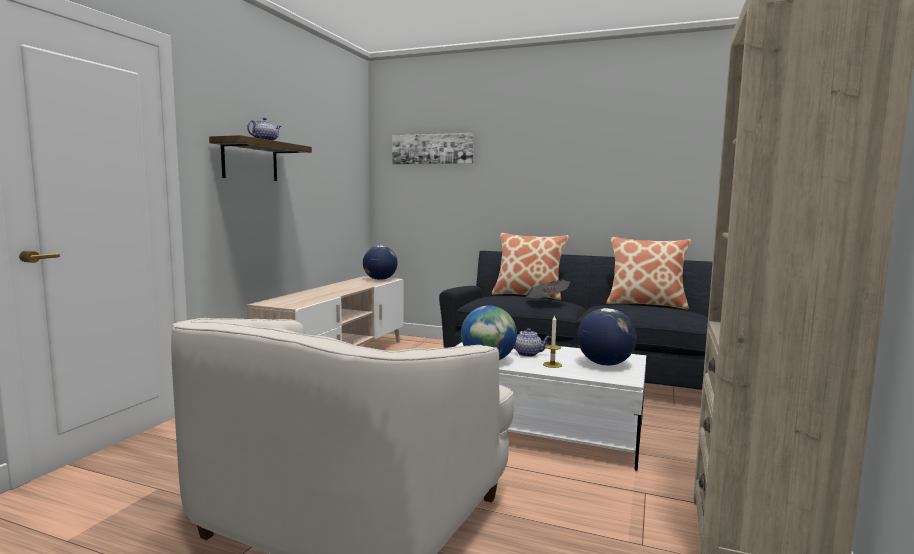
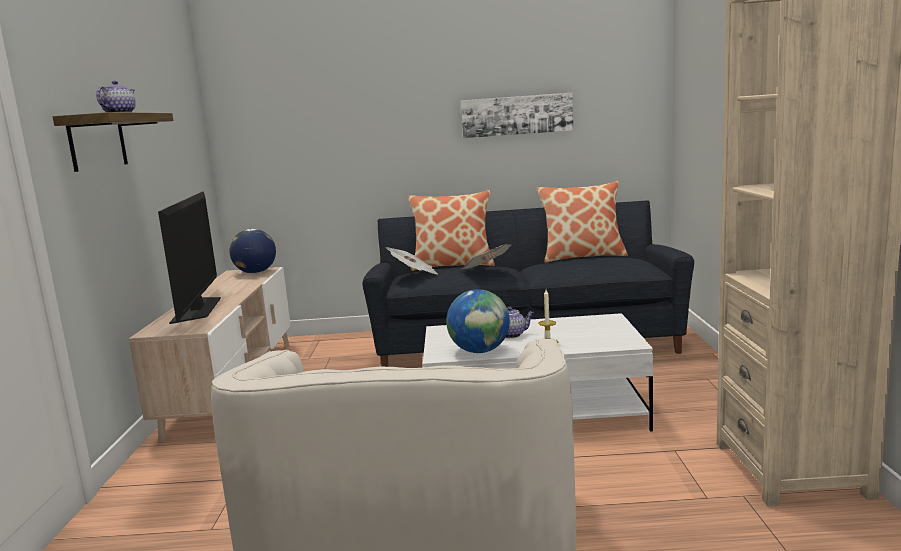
camera: 20 degrees left, 5 degrees up
picture [392,133,474,165] -> picture moved to [461,93,573,138]
globe [577,308,637,366] -> none
none -> television [158,191,221,324]
none -> newspaper [386,247,437,274]

